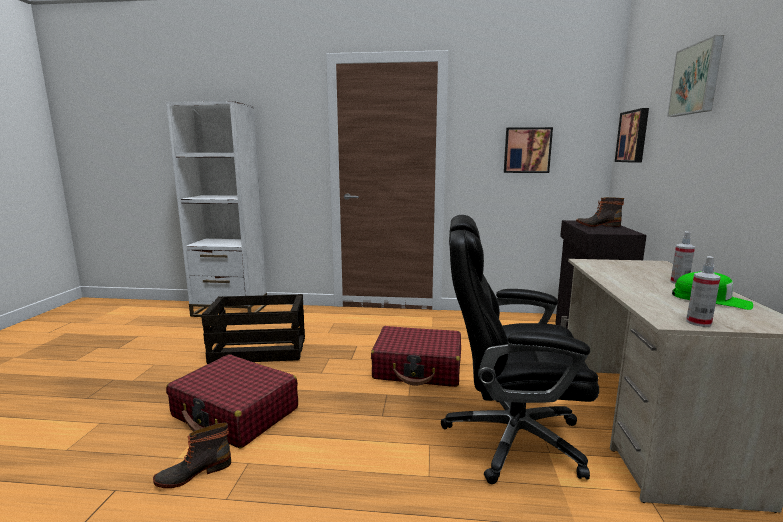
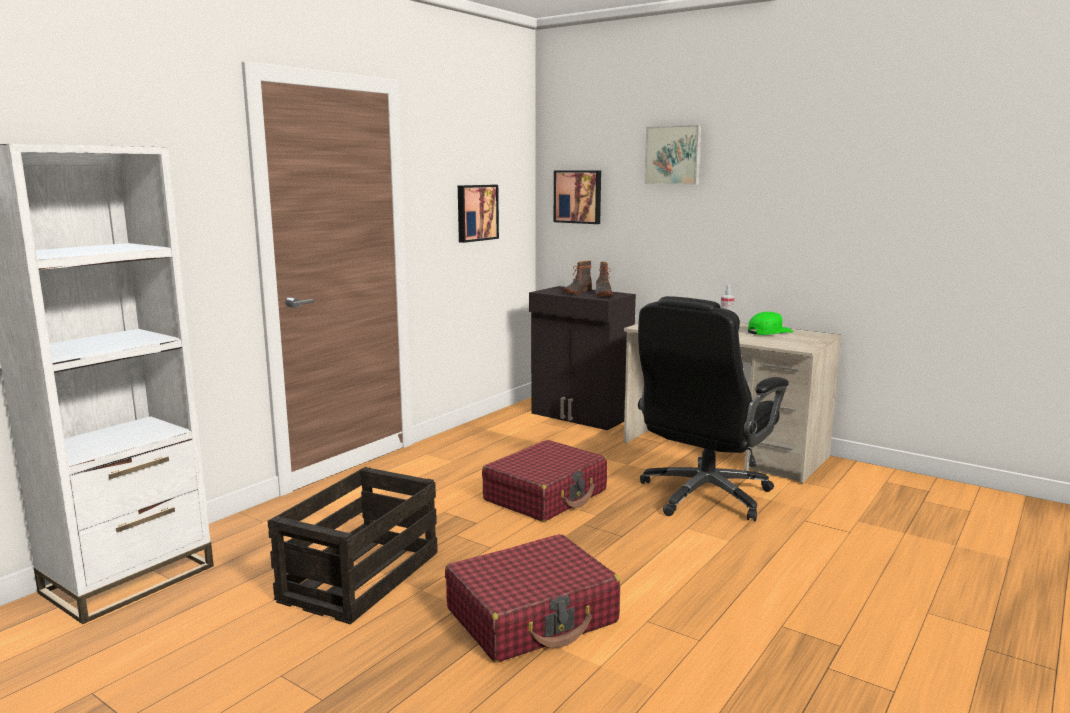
camera: 60 degrees left, 0 degrees up
boot [153,422,231,488] -> boot moved to [595,262,613,296]
spray bottle [686,256,721,327] -> none

